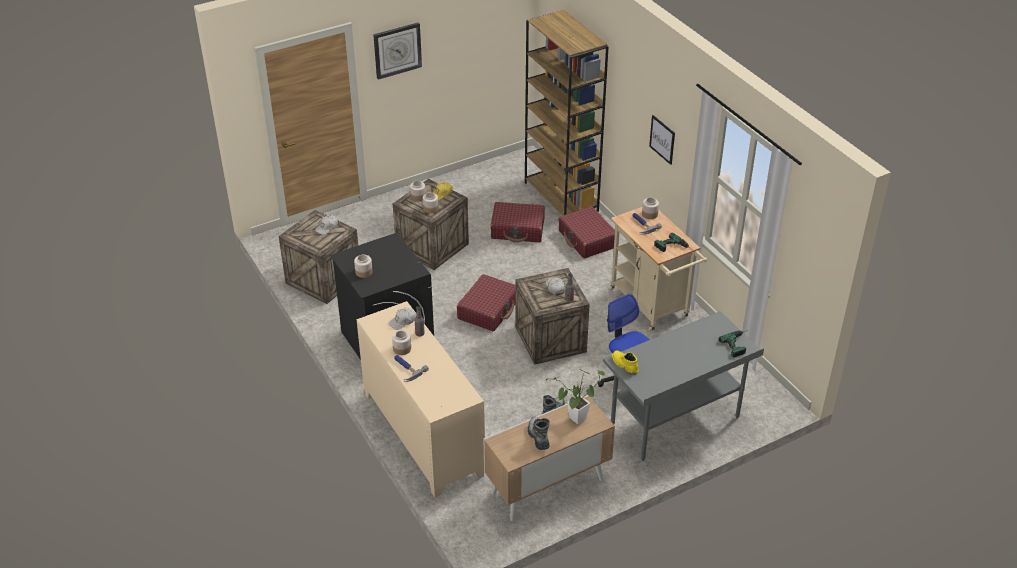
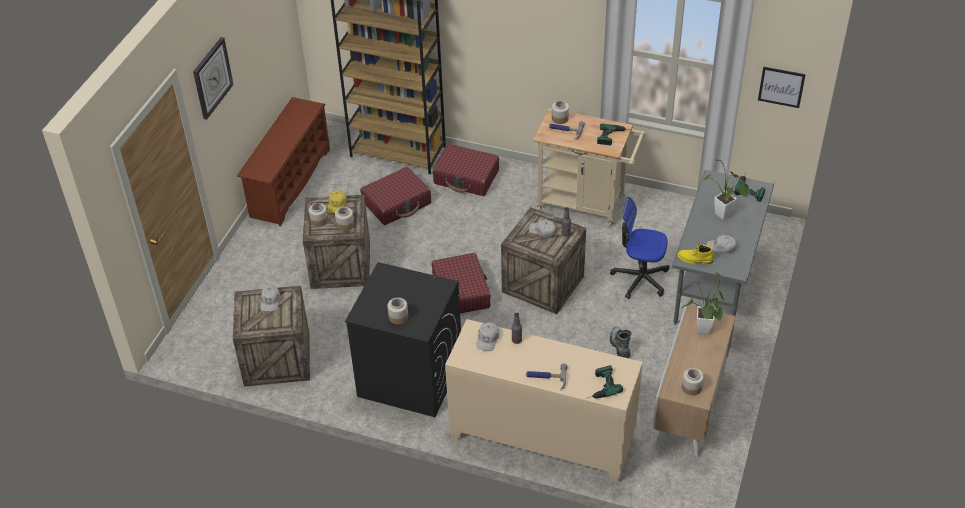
camera: 40 degrees left, 5 degrees up
jar [392,330,411,355] -> jar moved to [682,368,704,395]
boot [528,417,550,450] -> none
picture [649,115,675,165] -> picture moved to [758,67,806,108]
none -> brown shoe rack [237,97,330,226]
none -> power drill [588,365,623,399]
none -> potted plant [703,159,751,220]
none -> white cap [706,235,737,253]

